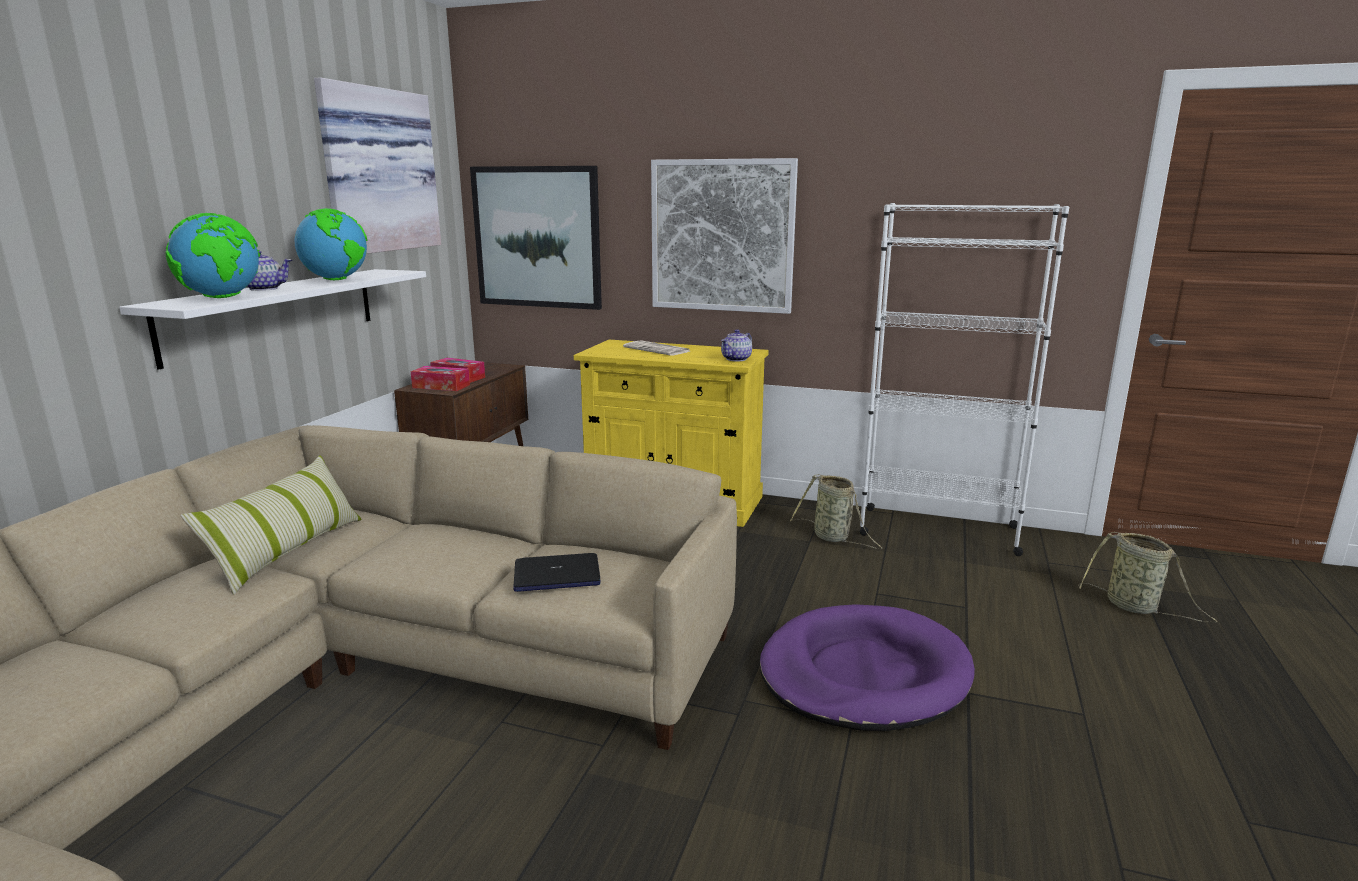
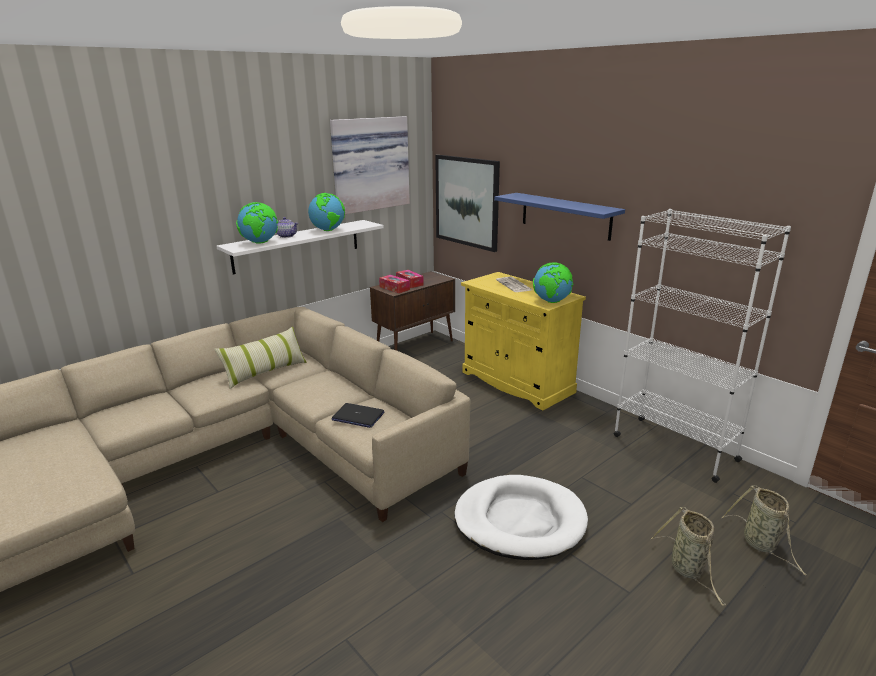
camera: 30 degrees right, 5 degrees up
picture [651,158,798,314] -> blue shelf [494,193,625,241]
teapot [721,329,752,362] -> globe [533,262,574,303]
purple dog bed [760,604,975,731] -> white dog bed [454,475,588,560]
basket [790,474,882,549] -> basket moved to [651,507,726,606]

